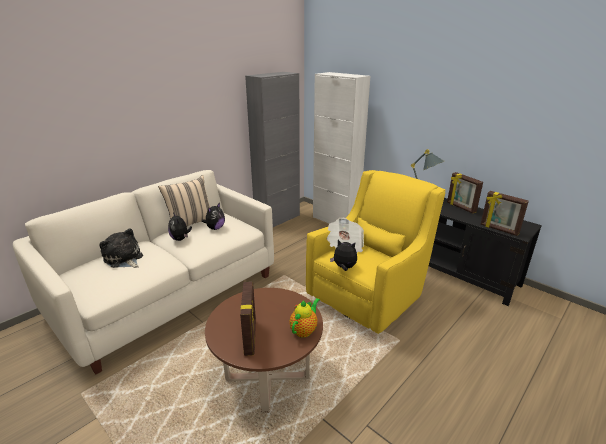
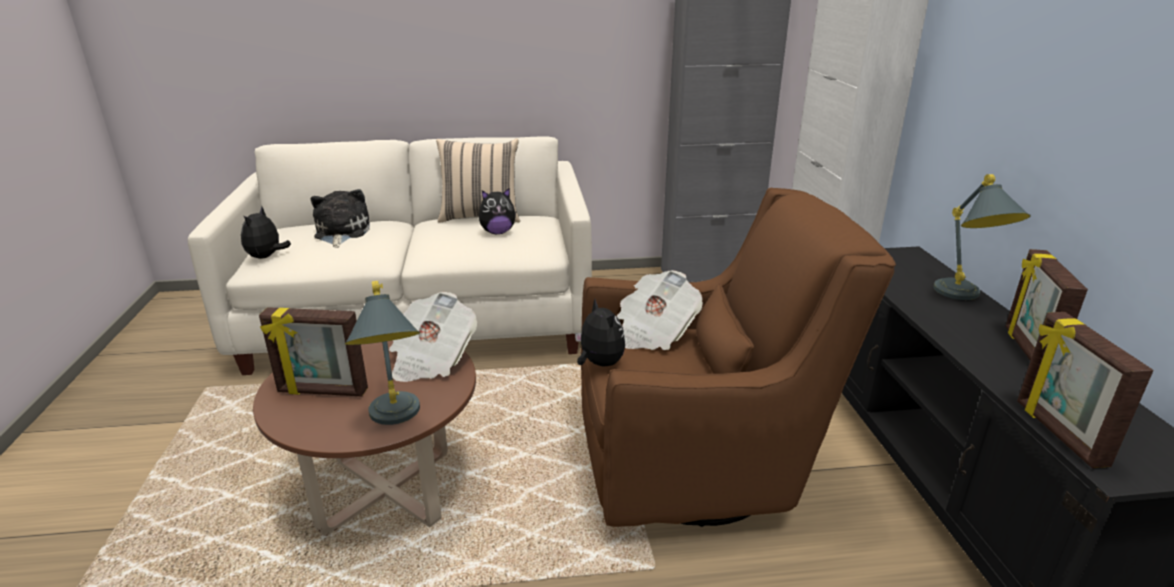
camera: 40 degrees right, 0 degrees up
plush toy [168,212,192,241] -> plush toy moved to [241,206,291,259]
picture frame [240,282,256,356] -> picture frame turned 60 degrees clockwise [259,307,368,397]
teapot [289,298,320,338] -> grey table lamp [345,281,420,425]
yellow armchair [306,170,445,334] -> brown armchair [581,188,896,527]
none -> newspaper [389,292,477,382]

